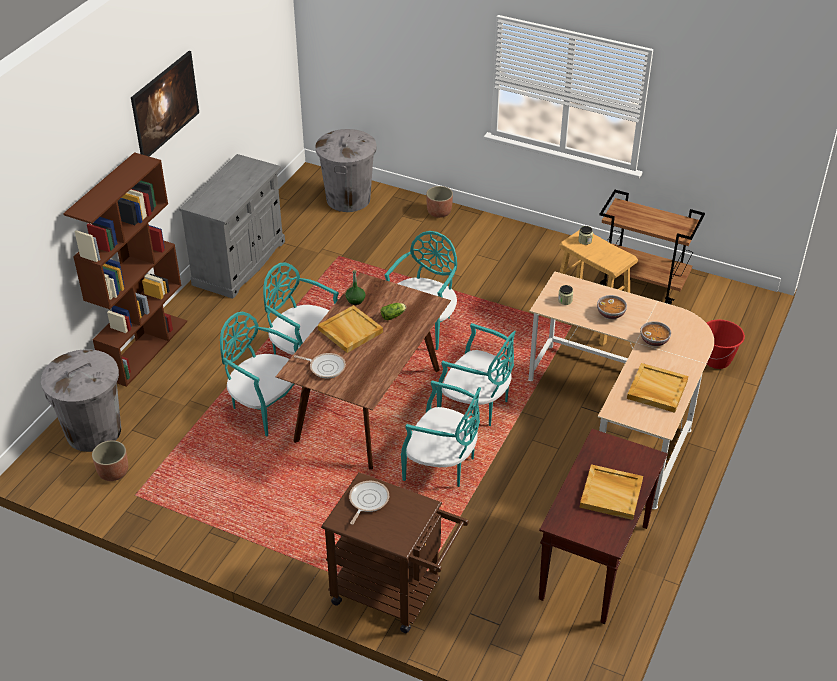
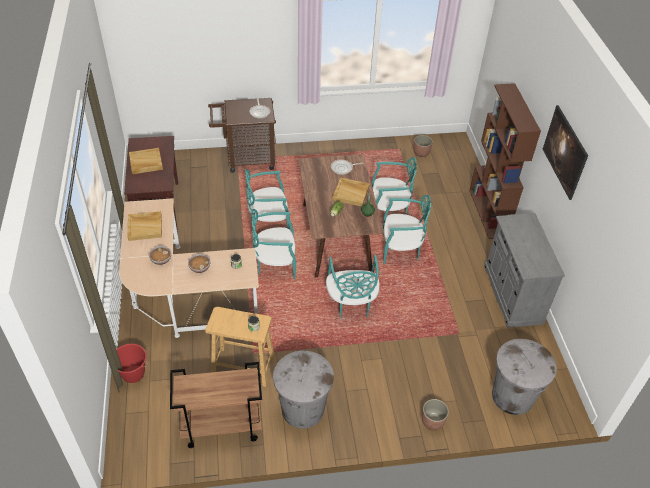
camera: 145 degrees right, 5 degrees up
grey trash can [41,349,121,452] -> grey trash can moved to [273,351,334,429]

